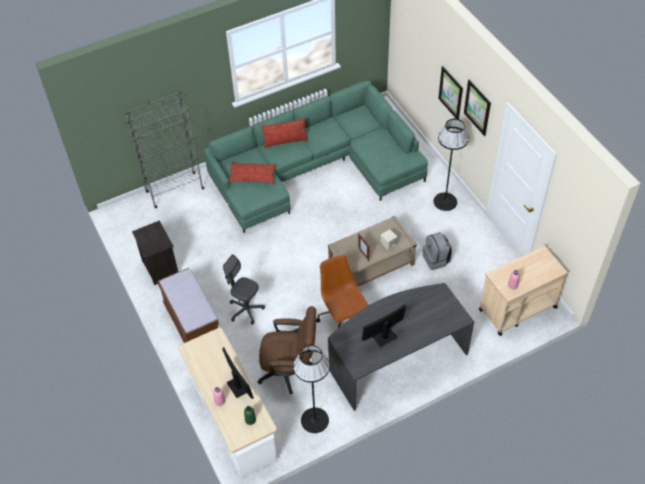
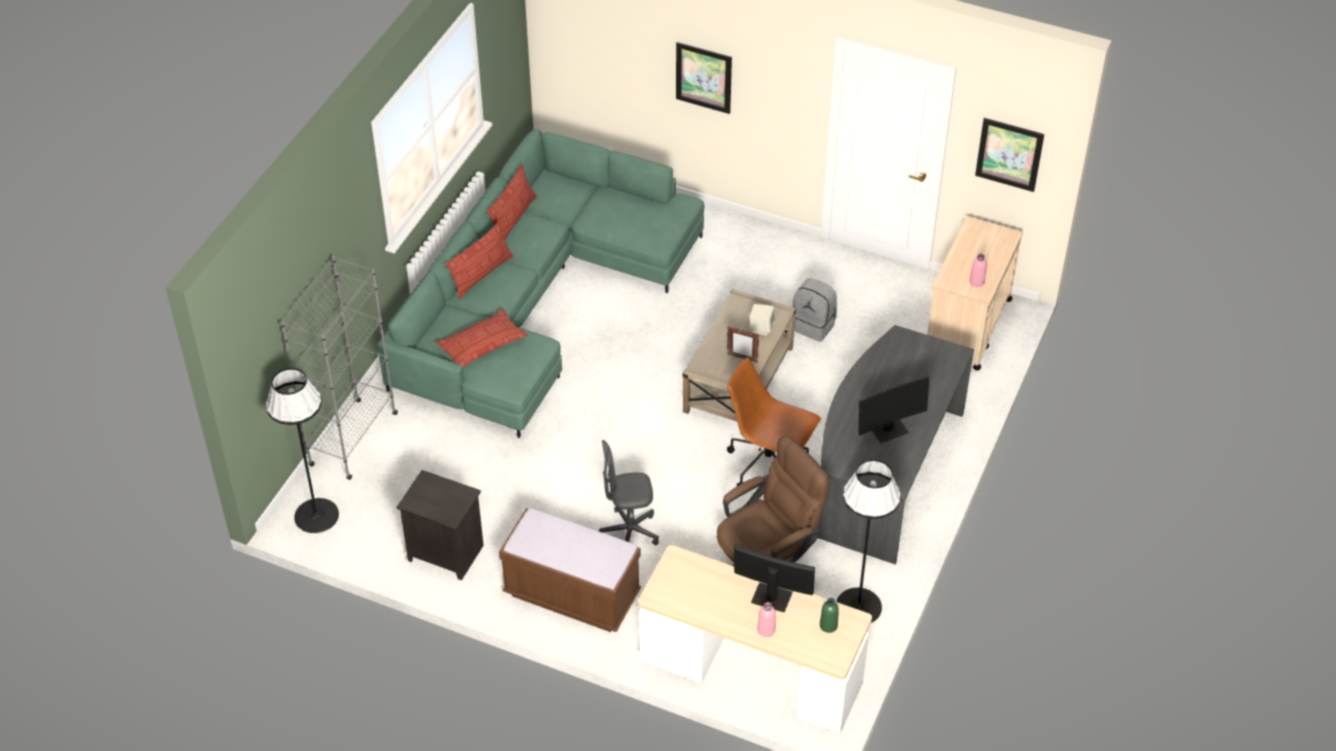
camera: 40 degrees left, 5 degrees down
monitor [362,304,406,347] -> monitor turned 135 degrees counterclockwise [858,377,929,444]
black floor lamp [433,119,469,211] -> black floor lamp moved to [266,368,339,533]
picture [464,80,491,136] -> picture moved to [975,118,1044,192]
none -> pillow [487,164,537,240]

